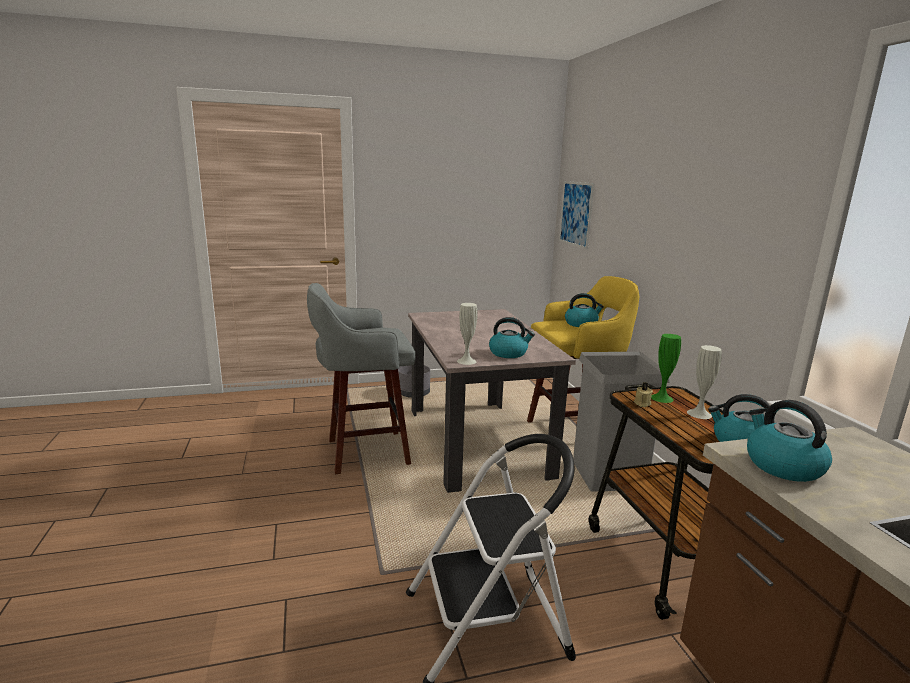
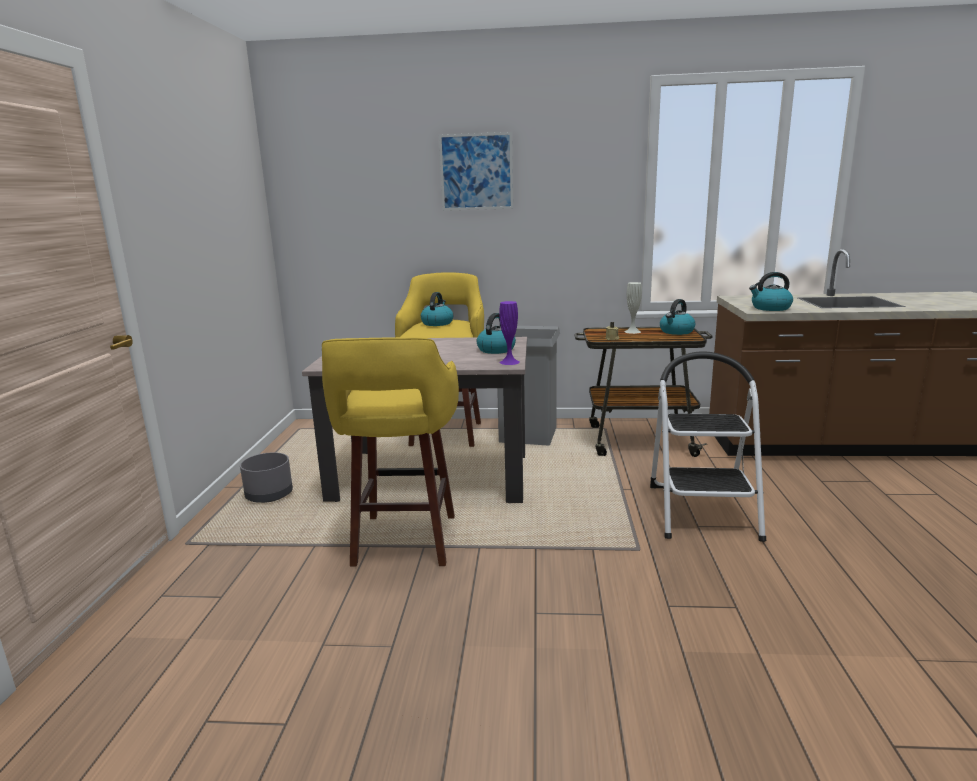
camera: 70 degrees left, 0 degrees up
grey stool [307,283,415,474] -> yellow stool [322,337,459,567]
white vase [457,303,477,365] -> purple vase [499,301,520,365]
picture [559,181,595,249] -> picture moved to [439,132,513,211]
green vase [651,334,681,403] -> none

